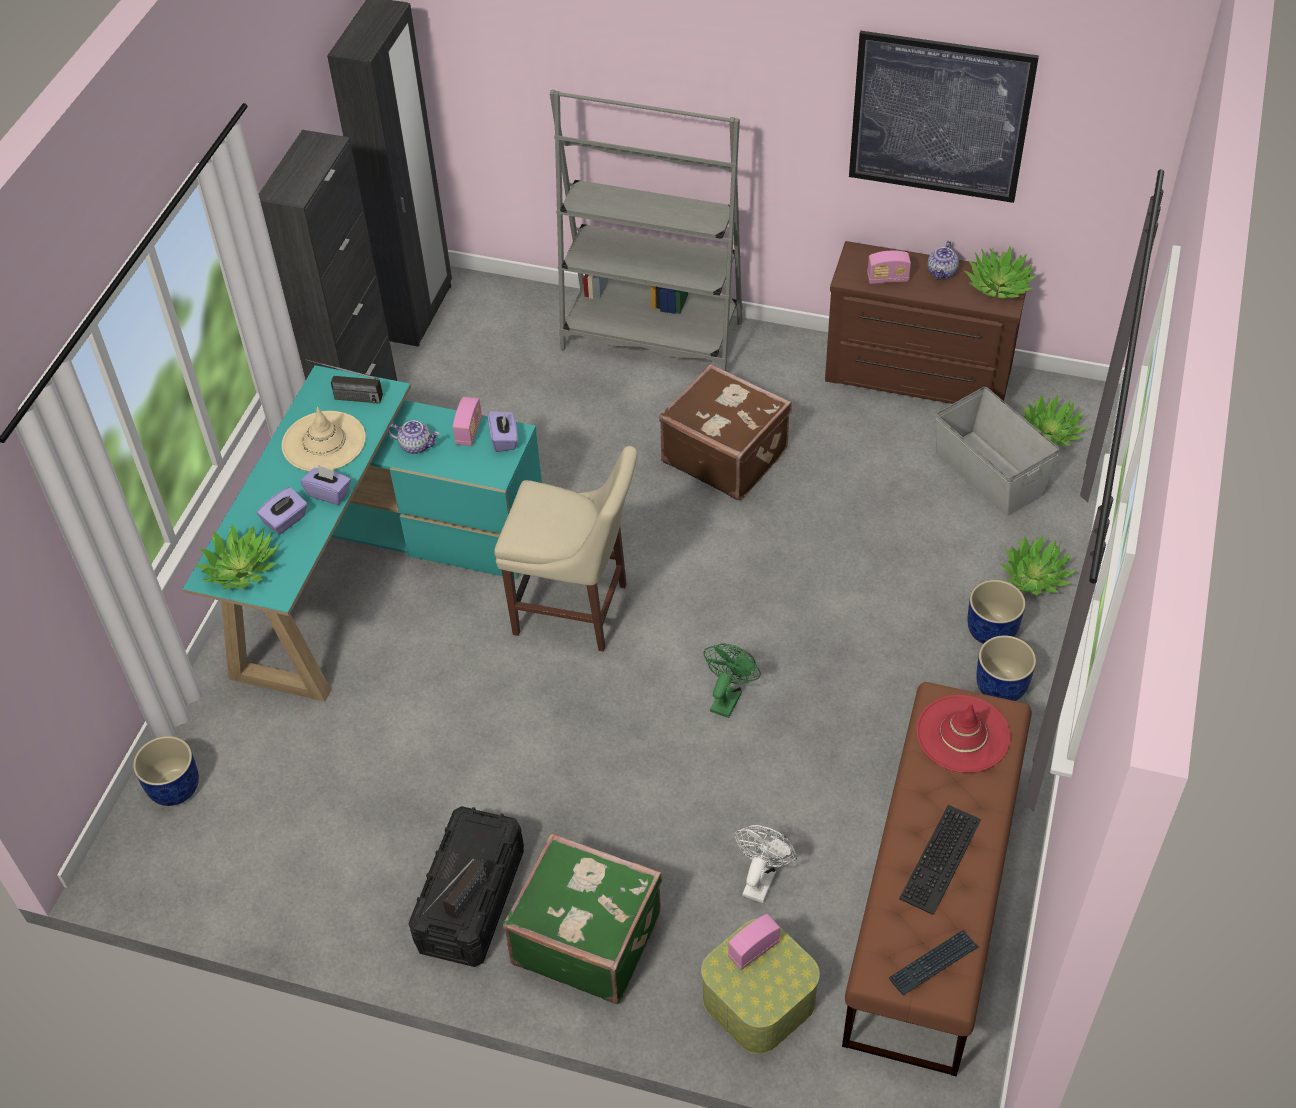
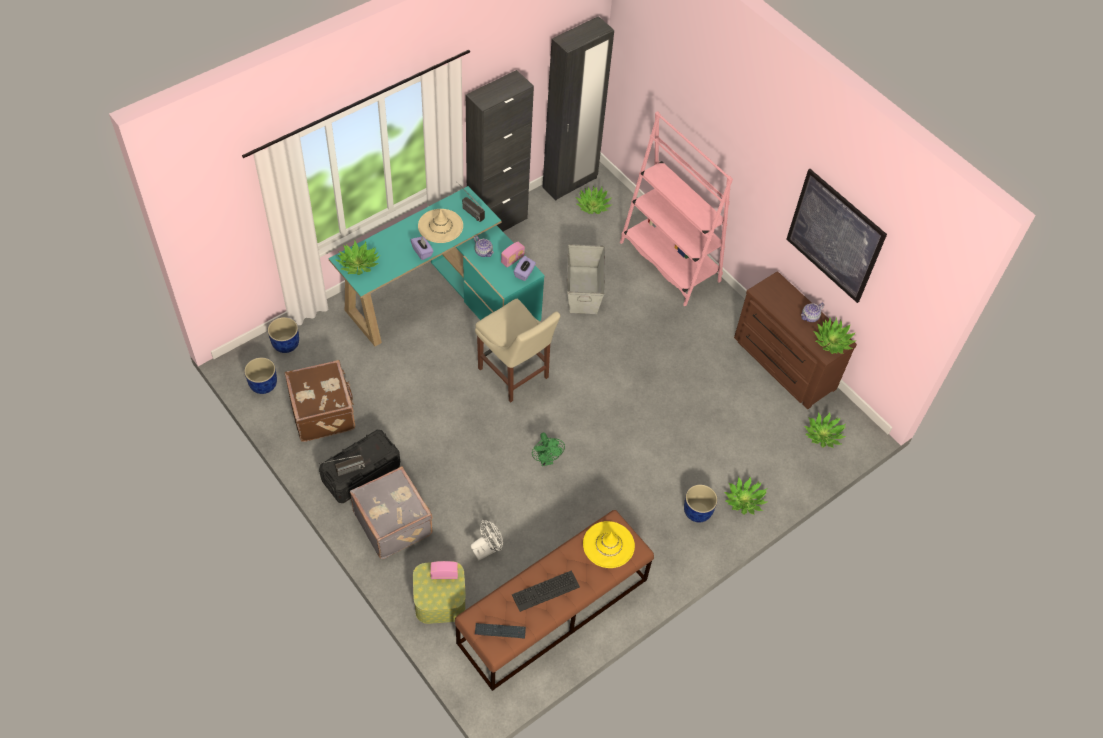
camera: 30 degrees right, 5 degrees up
purple tissue box [257,487,308,535] -> none
green suitcase [503,833,662,1004] -> grey suitcase [350,466,433,559]
grey bookcase [550,89,742,371] -> pink bookcase [620,111,733,306]
brown suitcase [659,364,792,501] -> brown suitcase moved to [285,360,355,442]
green fan [704,643,761,718] -> green fan turned 105 degrees clockwise [532,433,565,466]
radio [867,251,911,284] -> none
red hat [916,695,1011,773] -> yellow hat [583,521,635,568]
grey storage box [936,387,1060,516] -> grey storage box moved to [567,244,605,314]
blue planter [976,636,1036,701] -> blue planter moved to [244,357,277,394]
none -> potted plant [576,186,613,214]

